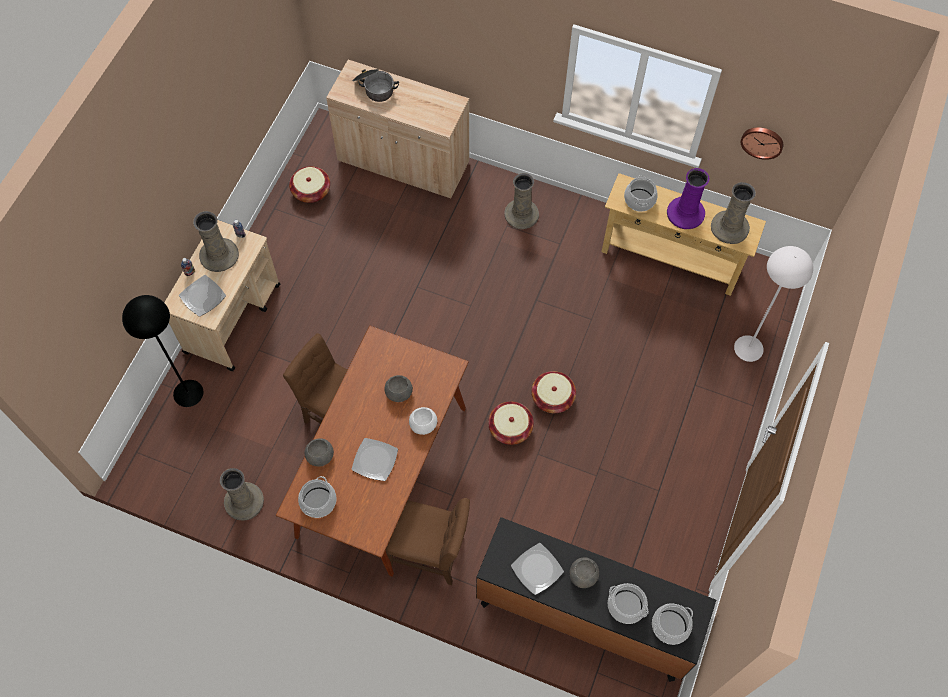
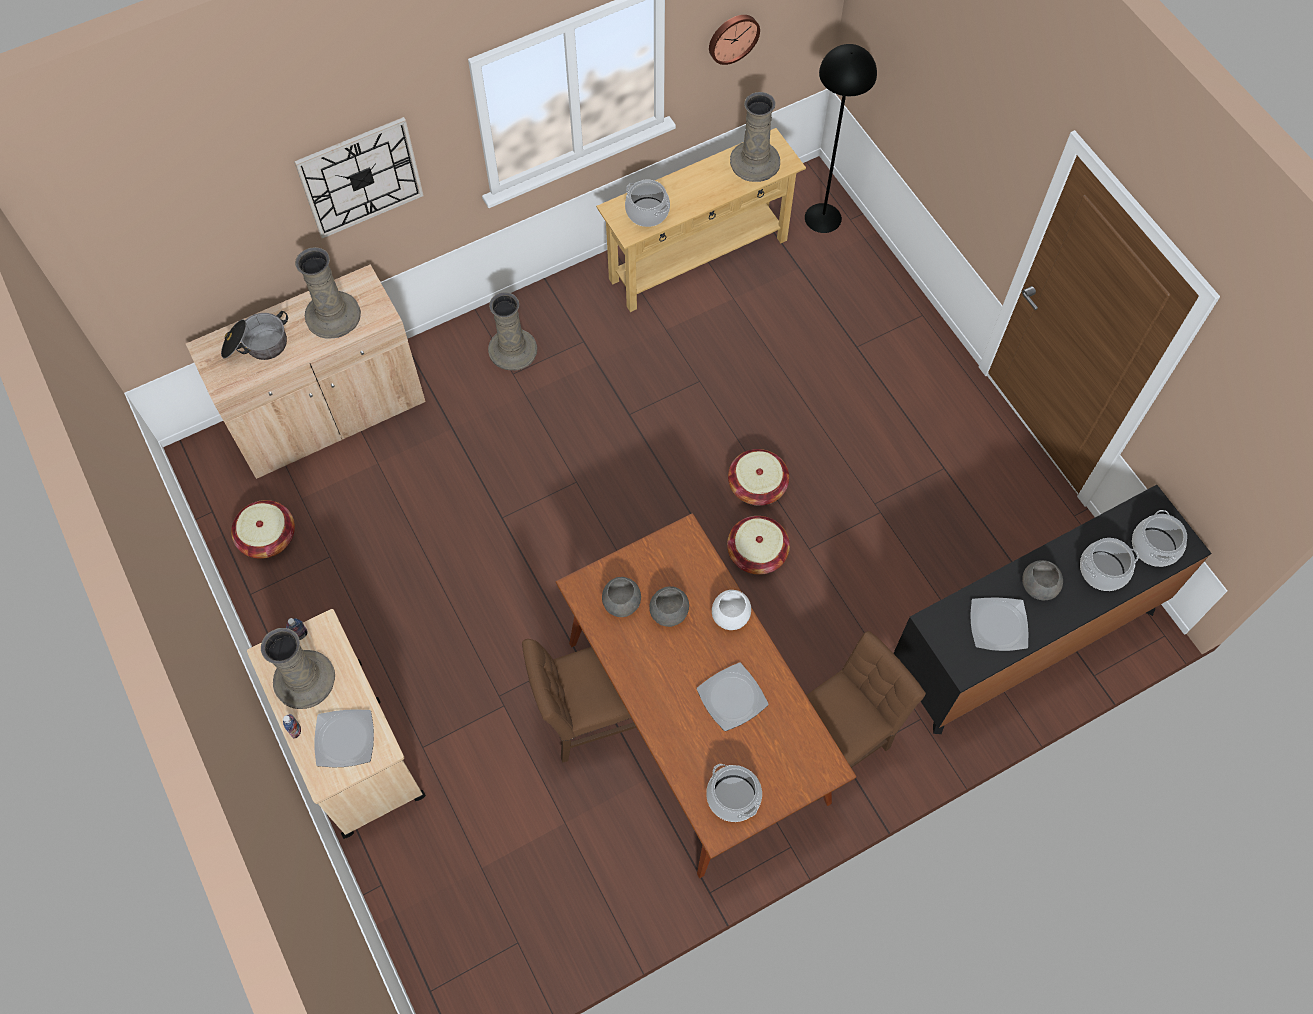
camera: 50 degrees left, 0 degrees up
black floor lamp [122,295,203,407] -> black floor lamp moved to [805,44,877,233]
beige vase [220,468,264,521] -> beige vase moved to [295,247,361,339]
grey bowl [305,439,334,467] -> grey bowl moved to [602,577,641,617]
purple vase [667,168,709,229] -> none
white floor lamp [734,246,813,362] -> none
none -> wall clock [294,117,424,239]

